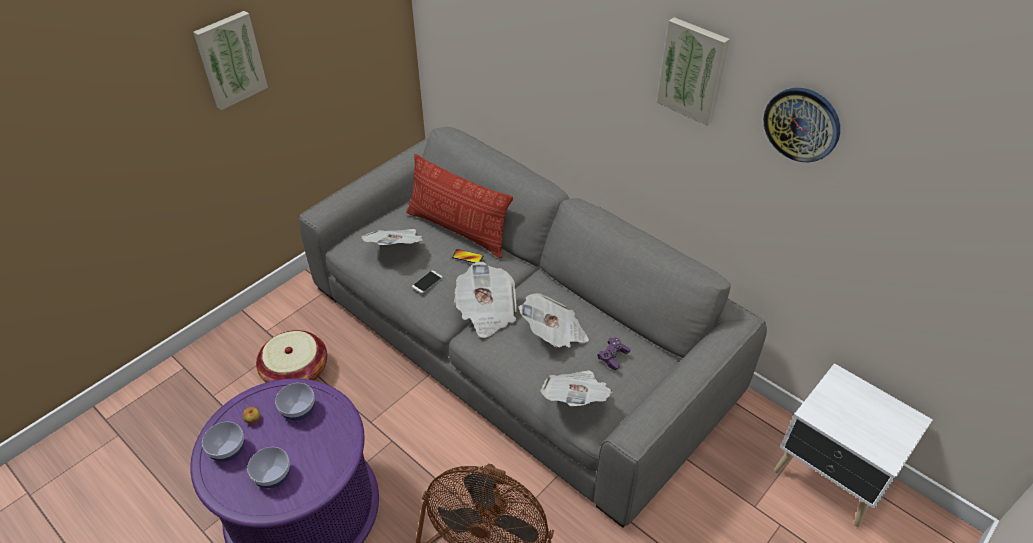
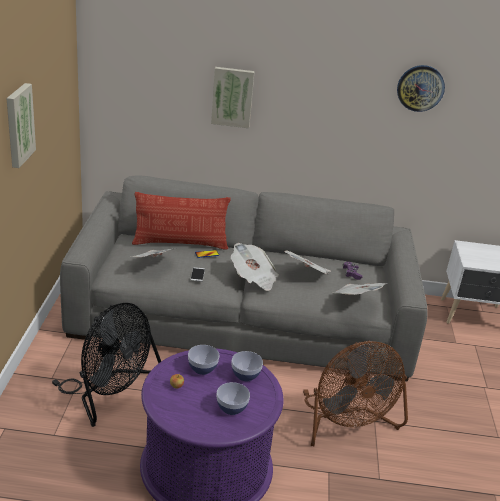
camera: 40 degrees left, 15 degrees down
bowl [202,422,244,462] -> bowl moved to [232,351,263,381]
basket [256,330,327,383] -> black fan [52,303,161,427]
picture [657,17,730,126] -> picture moved to [211,67,255,128]

